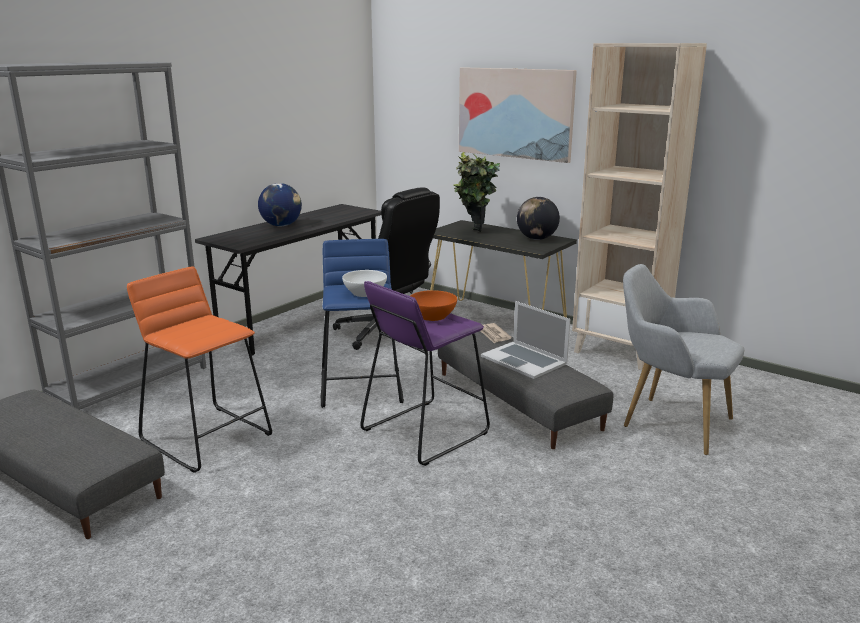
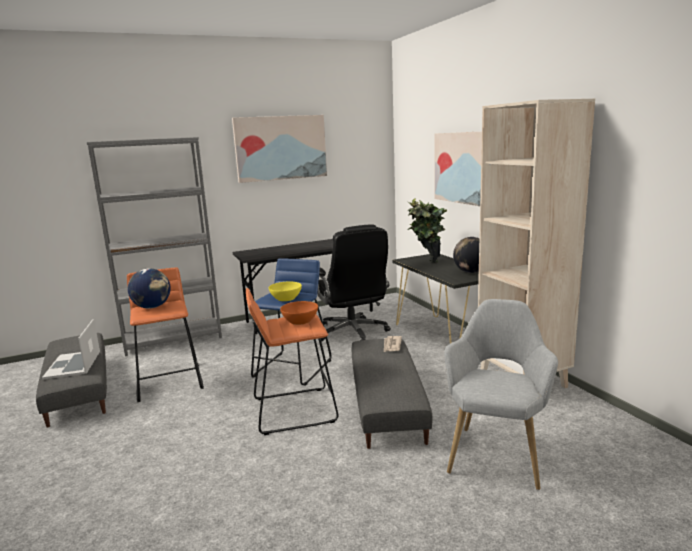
camera: 30 degrees right, 5 degrees down
globe [258,183,302,227] -> globe moved to [128,268,171,309]
white bowl [342,270,387,297] -> yellow bowl [269,282,302,301]
purple stool [360,281,490,466] -> orange stool [246,288,339,435]
laptop [481,301,570,379] -> laptop moved to [42,319,100,380]
grey armchair [623,264,744,455] -> grey armchair turned 45 degrees clockwise [444,299,558,490]
none -> picture [232,115,327,183]

